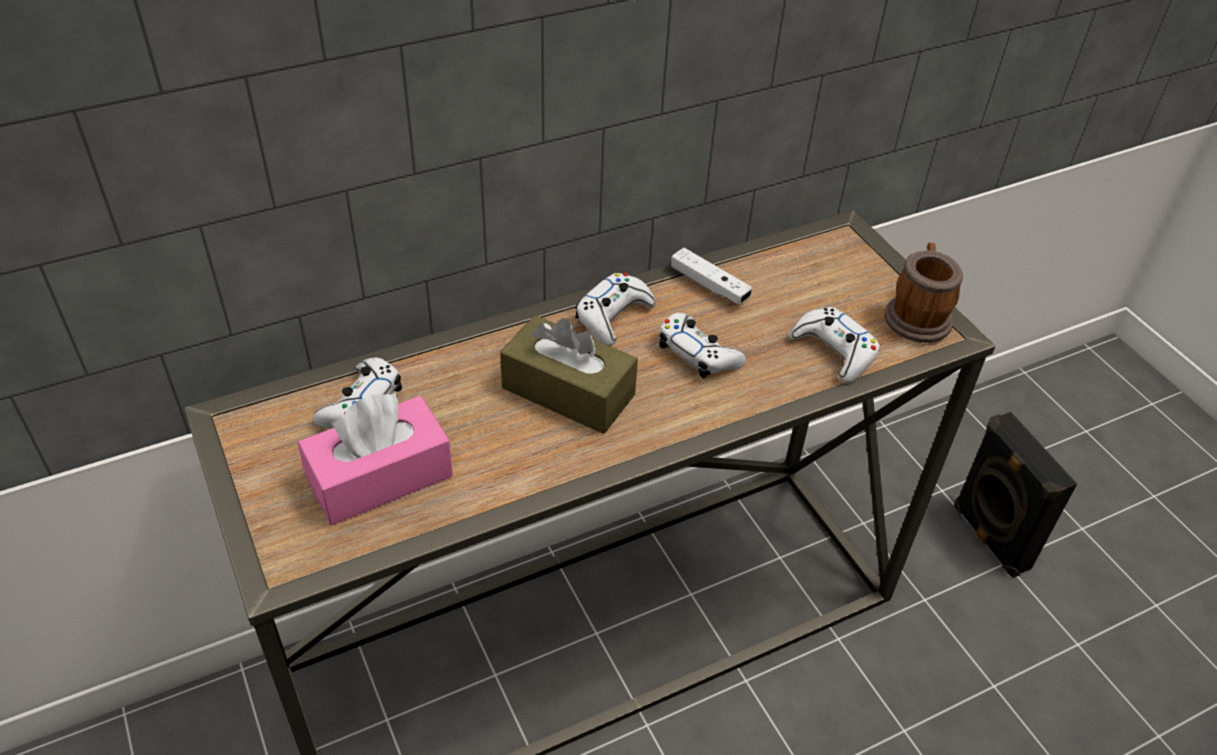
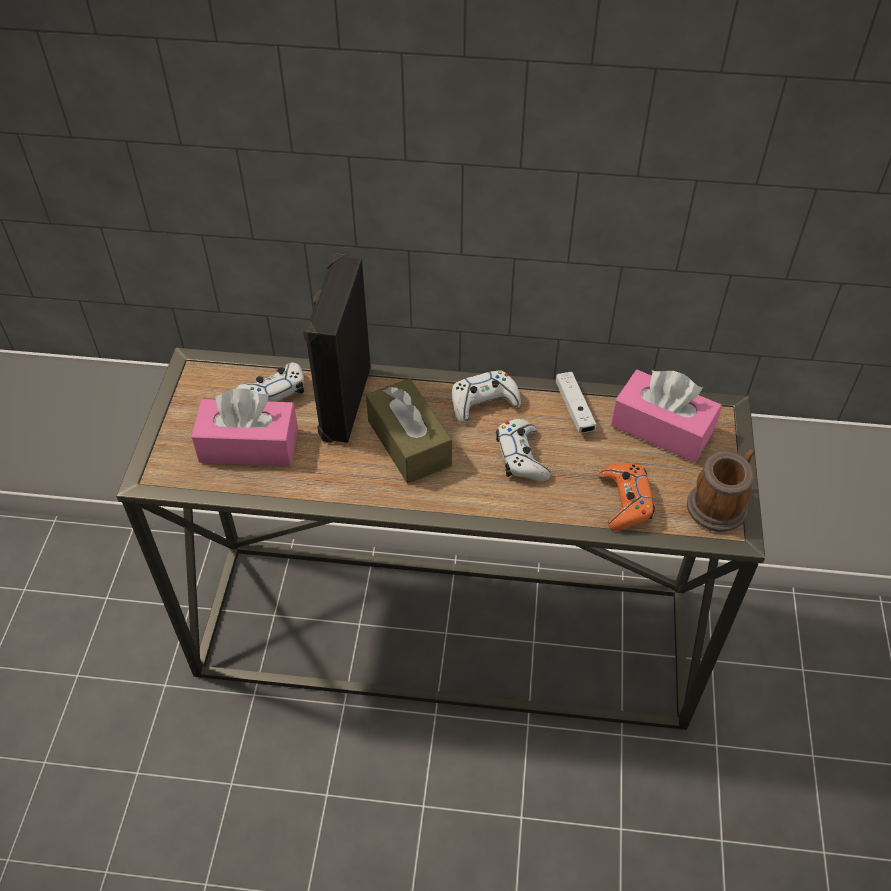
camera: 35 degrees right, 5 degrees up
white game controller [790,307,880,383] -> orange game controller [598,462,655,531]
black speaker [954,412,1077,578] -> black speaker moved to [303,253,371,443]
none -> pink tissue box [611,370,722,463]

